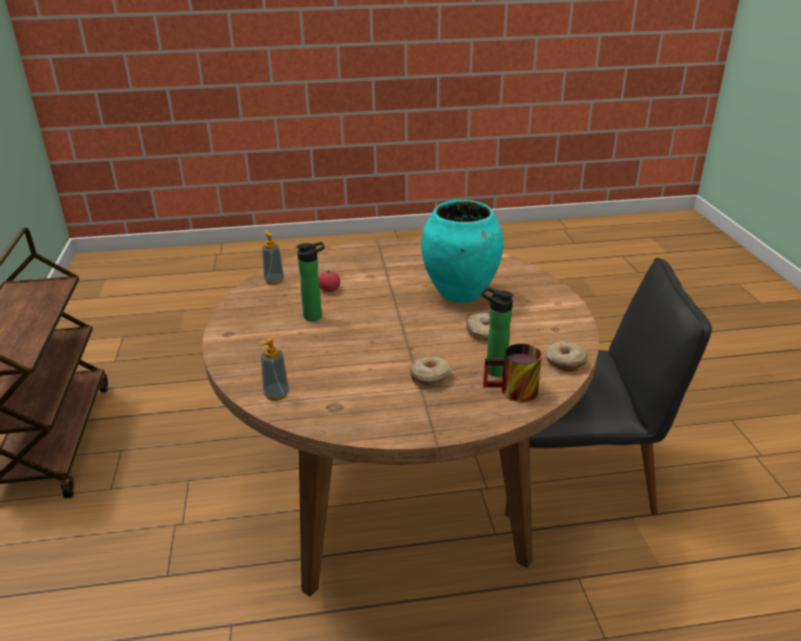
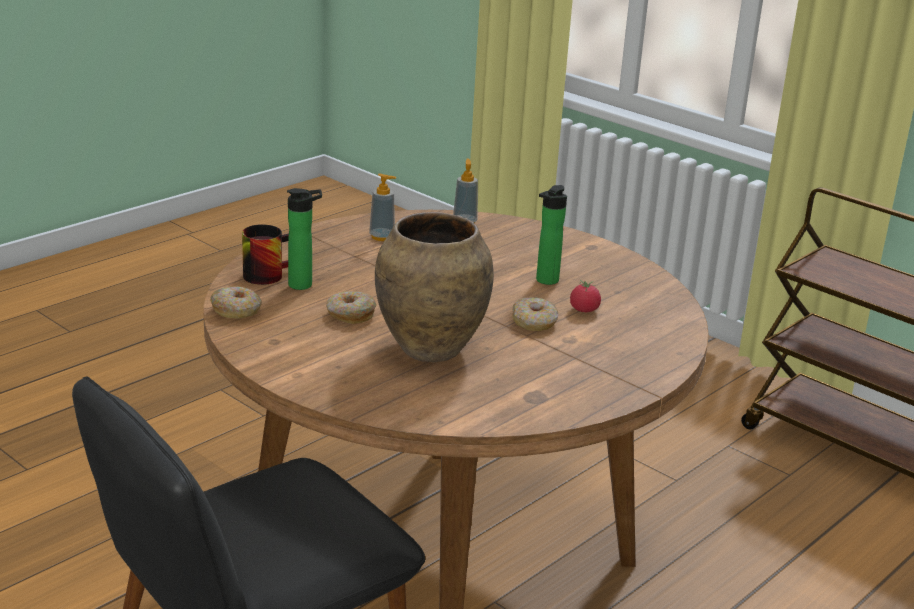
camera: 140 degrees right, 5 degrees down
soap dispenser [262,230,284,285] -> soap dispenser moved to [369,173,397,241]
donut [410,357,452,387] -> donut moved to [512,297,559,331]
turquoise vase [421,200,504,303] -> brown vase [375,212,494,362]

